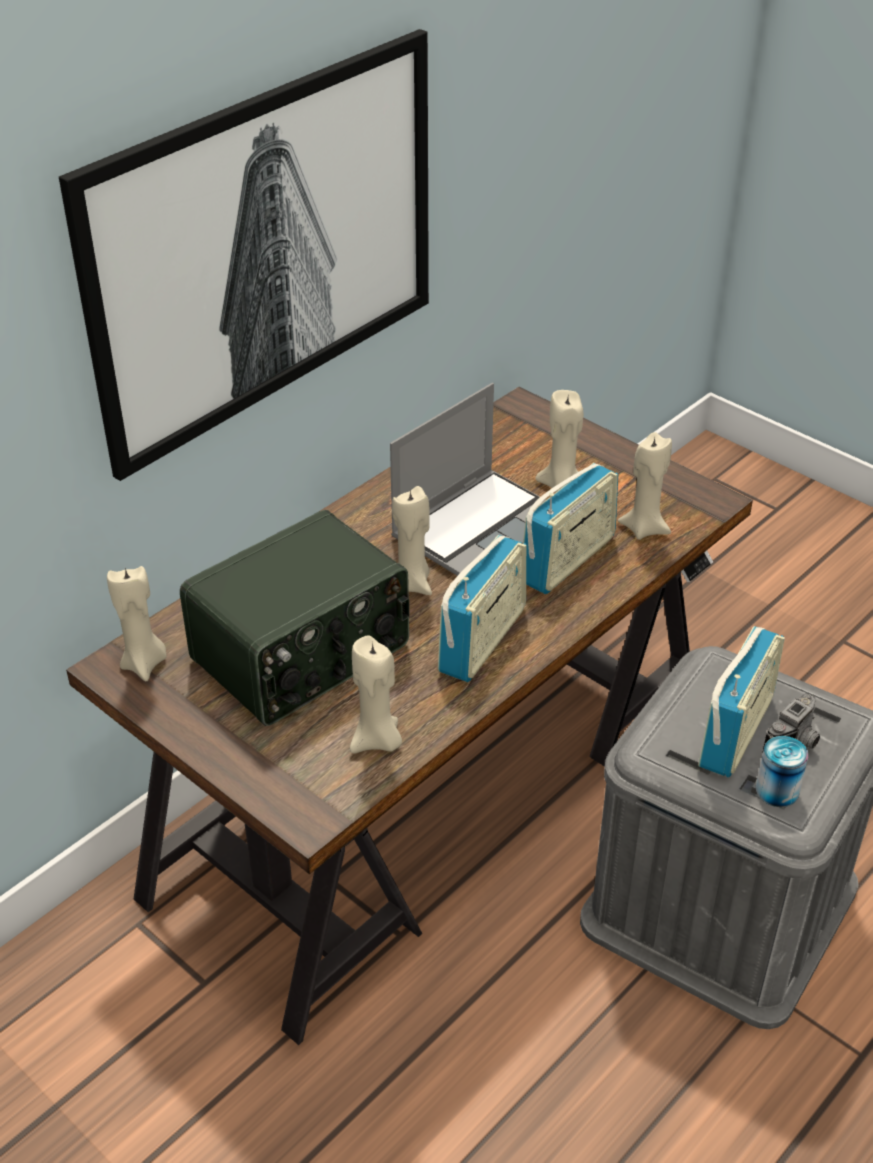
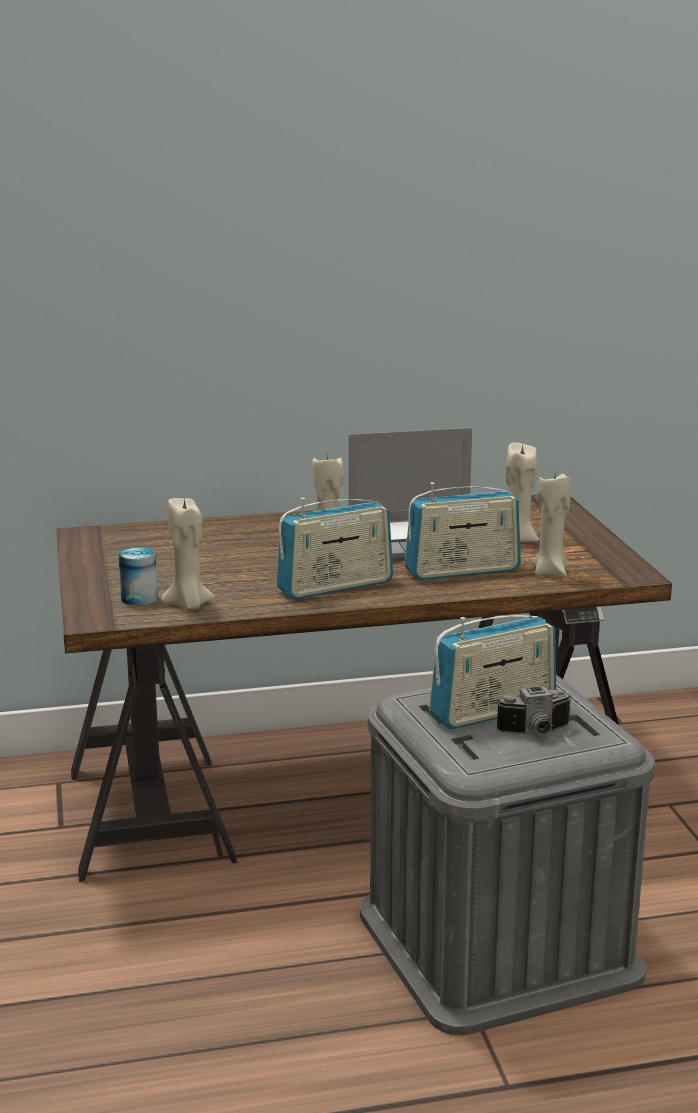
camera: 35 degrees right, 20 degrees down
picture [59,29,429,481] -> none
beige candle [107,566,167,681] -> none
radio [180,510,410,726] -> none
can [756,736,809,807] -> can moved to [118,547,158,606]

